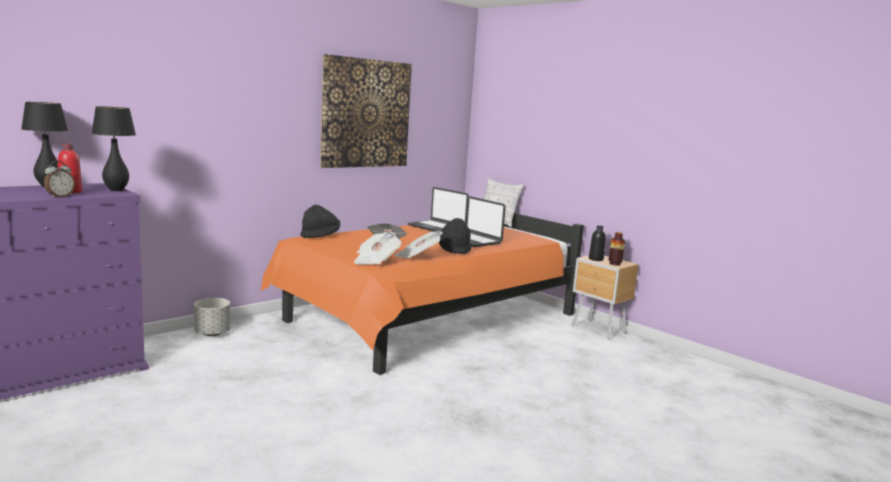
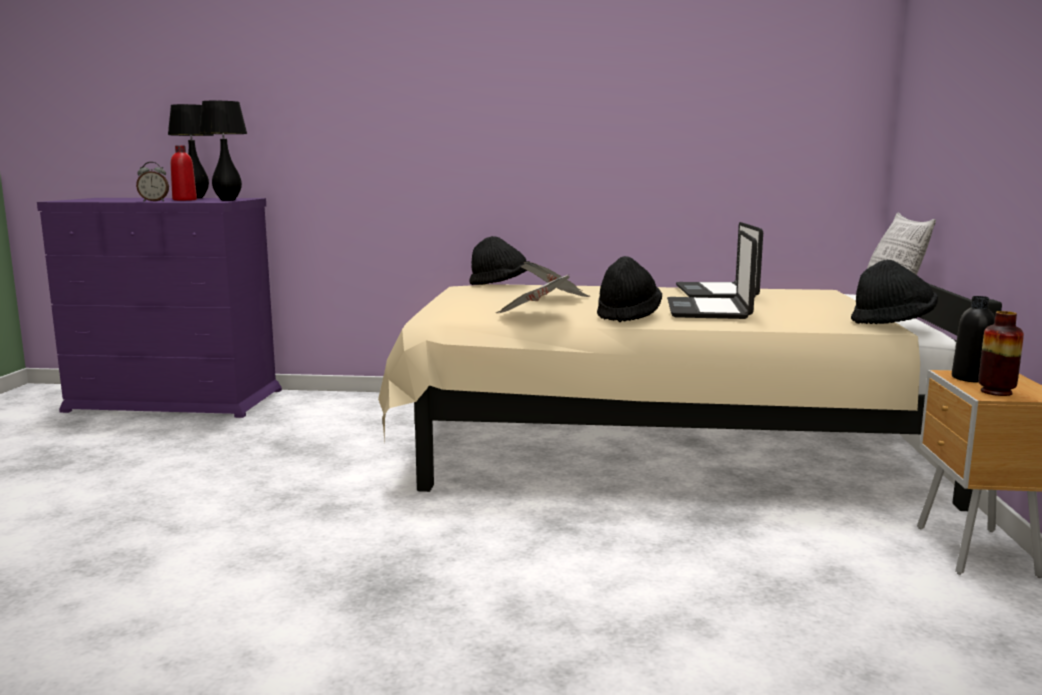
camera: 50 degrees right, 0 degrees up
grey planter [194,298,230,336] -> none
orange bed [261,213,584,375] -> beige bed [378,283,1002,511]
picture [320,54,412,168] -> none
newspaper [354,232,401,265] -> none
none -> black hat [851,260,938,324]

